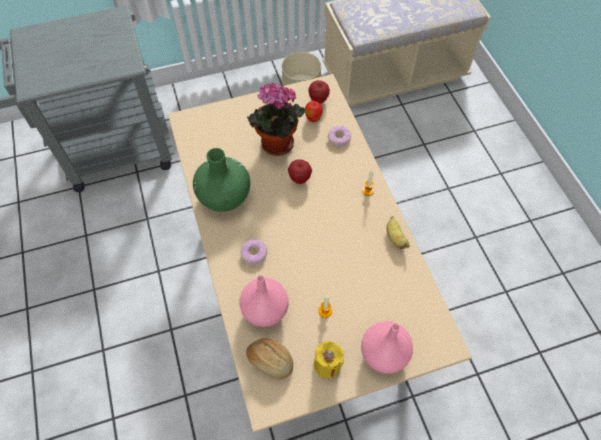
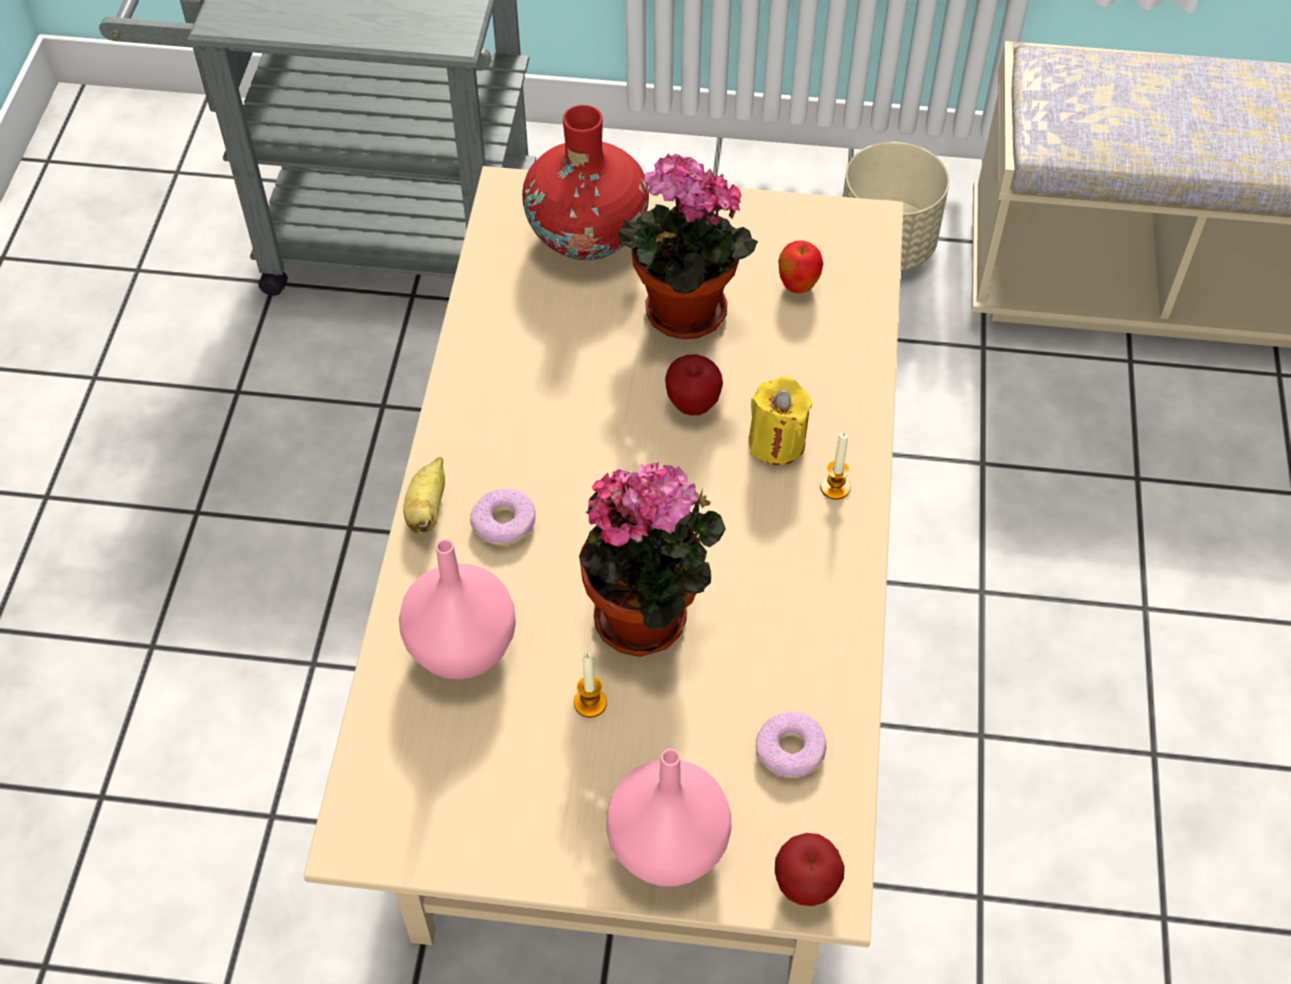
camera: 25 degrees right, 5 degrees down
green vase [193,148,250,212] -> none
bread [246,338,293,379] -> none
apple [308,80,330,104] -> apple moved to [775,833,845,906]
yellow candle [314,341,344,378] -> yellow candle moved to [748,377,812,465]
donut [328,126,351,147] -> donut moved to [756,712,826,778]
banana [386,216,410,249] -> banana moved to [404,457,445,535]
none -> red vase [522,105,649,260]
none -> potted plant [579,462,726,657]

